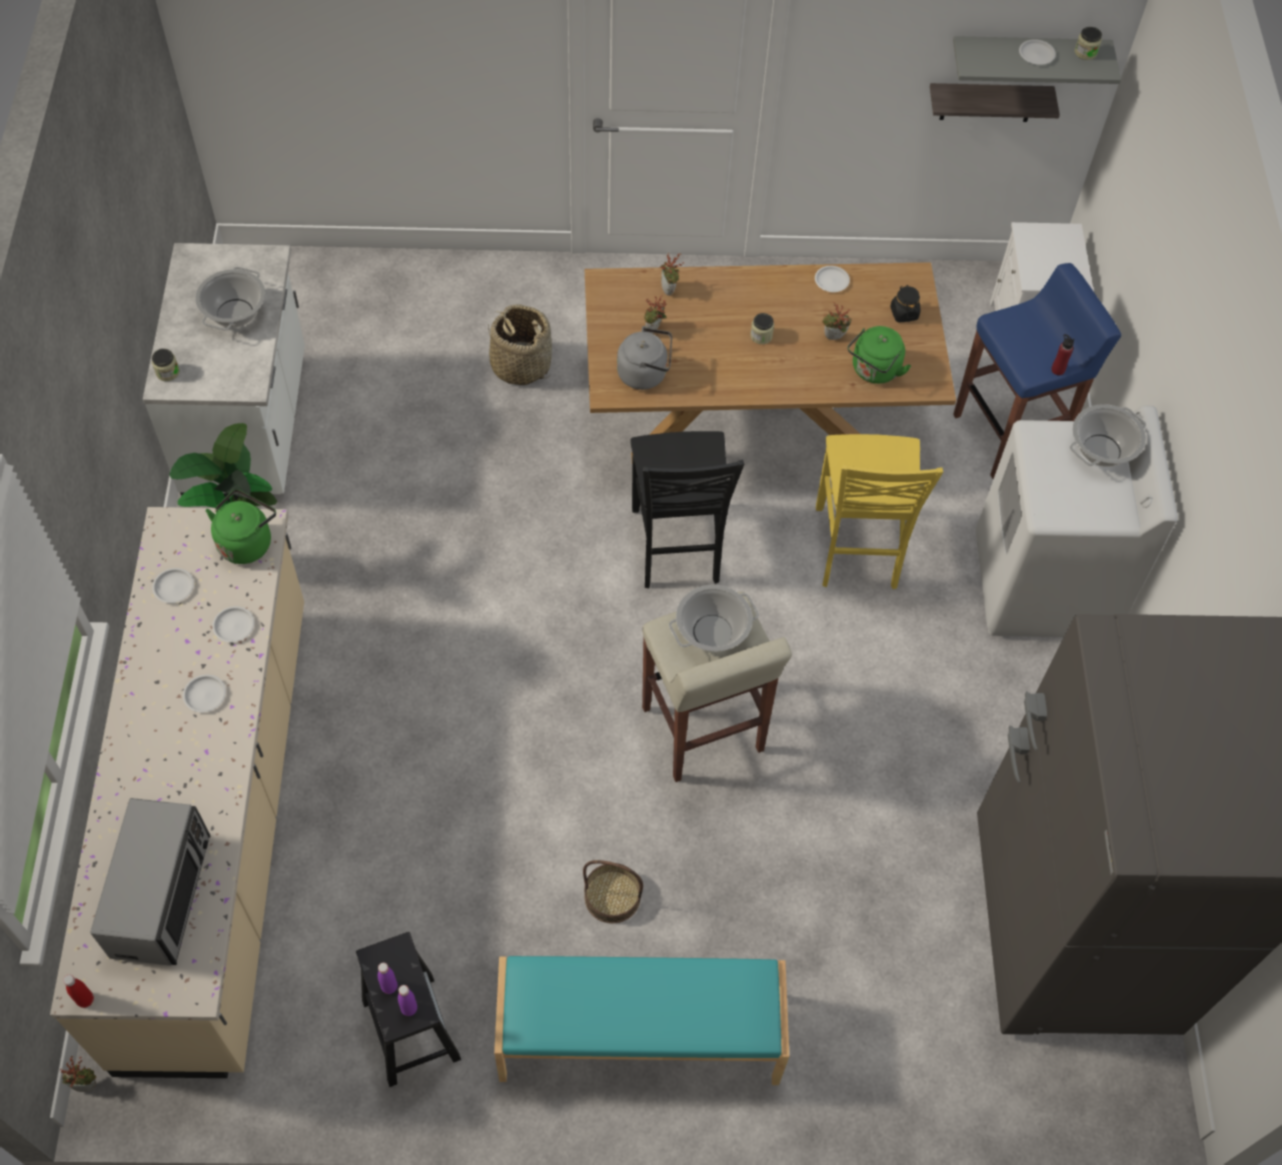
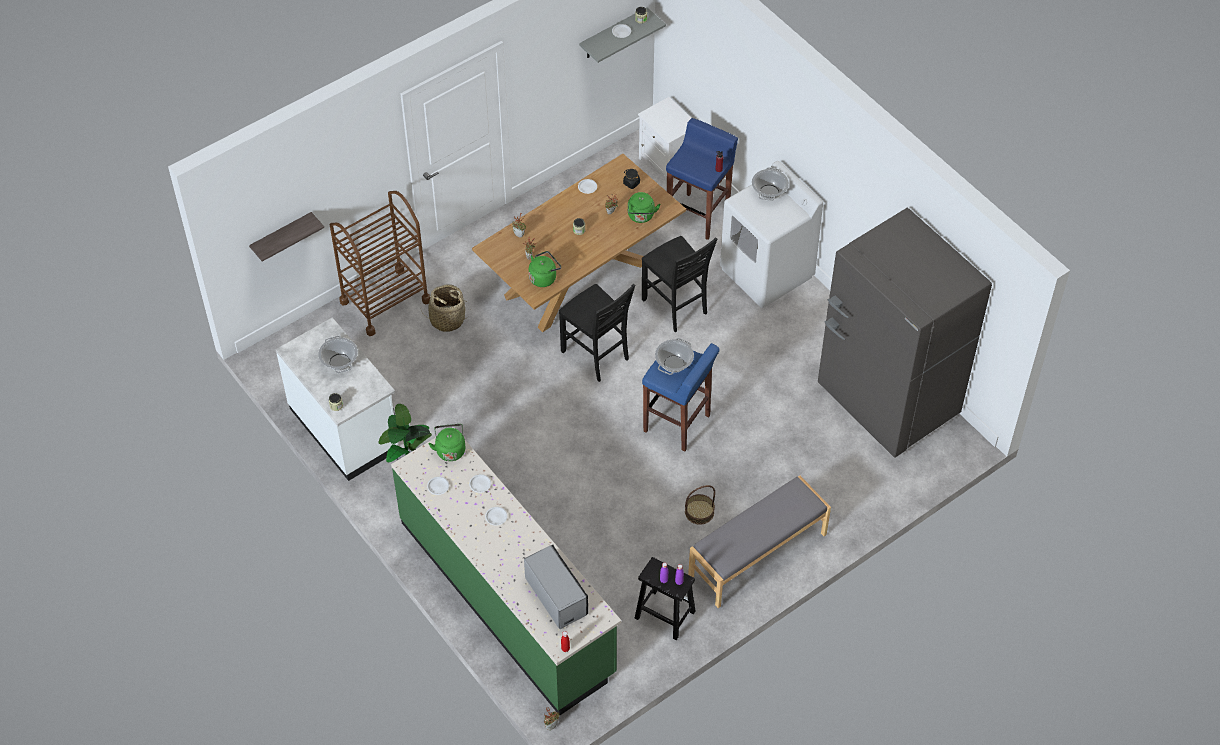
camera: 35 degrees left, 5 degrees down
beige counter [50,507,304,1078] -> green counter [391,427,621,716]
turquoise bench [494,956,789,1085] -> grey bench [688,476,831,608]
grey kettle [617,326,672,390] -> green kettle [529,251,561,287]
beige stool [642,592,792,782] -> blue stool [642,343,720,451]
yellow chair [816,434,943,589] -> black chair [642,236,717,332]
shelf [930,83,1060,122] -> shelf moved to [249,212,324,261]
none -> brown cart [330,191,430,336]

